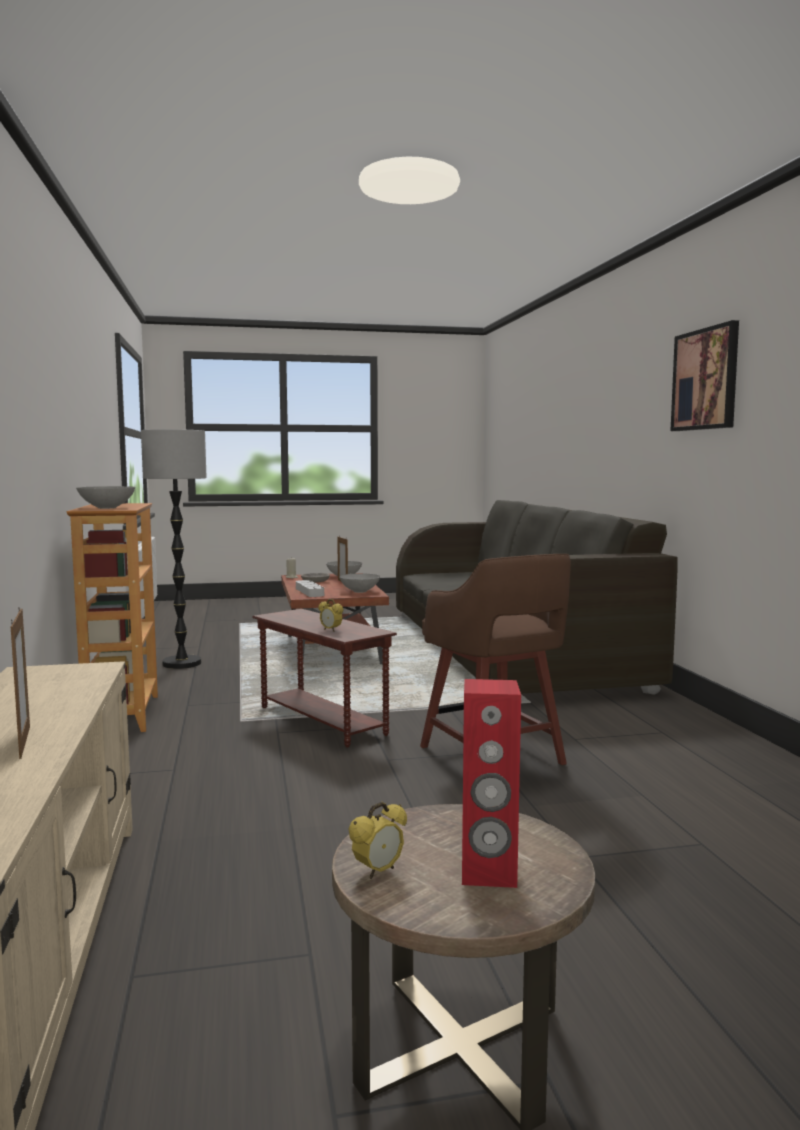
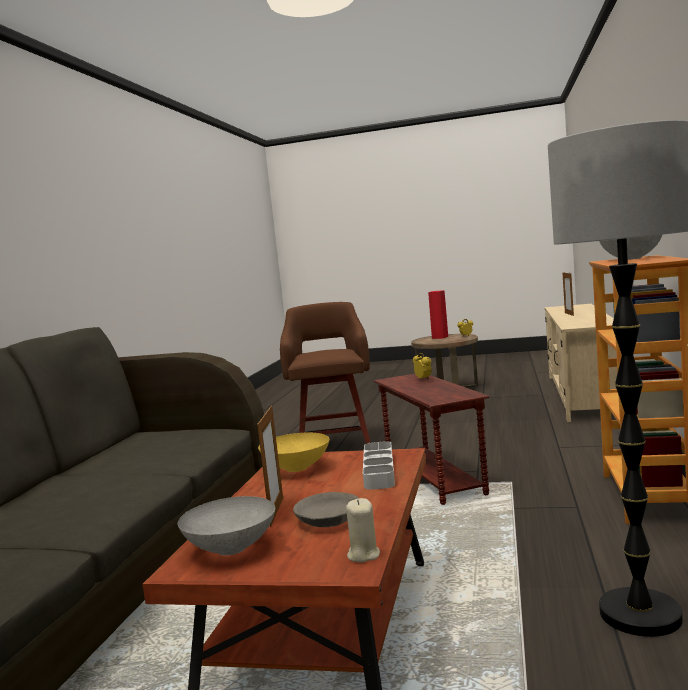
camera: 155 degrees left, 0 degrees up
grey bowl [339,573,380,593] -> yellow bowl [258,433,329,472]
picture [670,320,739,431] -> none

